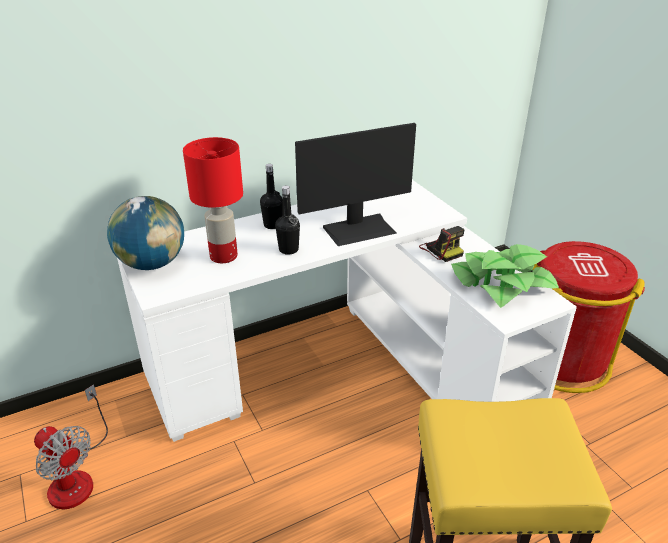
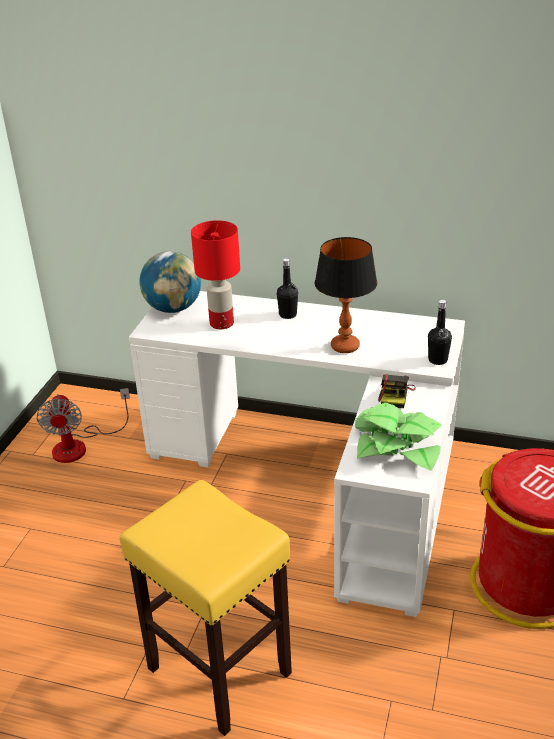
camera: 45 degrees right, 0 degrees up
black bottle [275,186,300,255] -> black bottle moved to [428,300,452,365]
monitor [295,123,416,246] -> table lamp [314,237,377,353]

